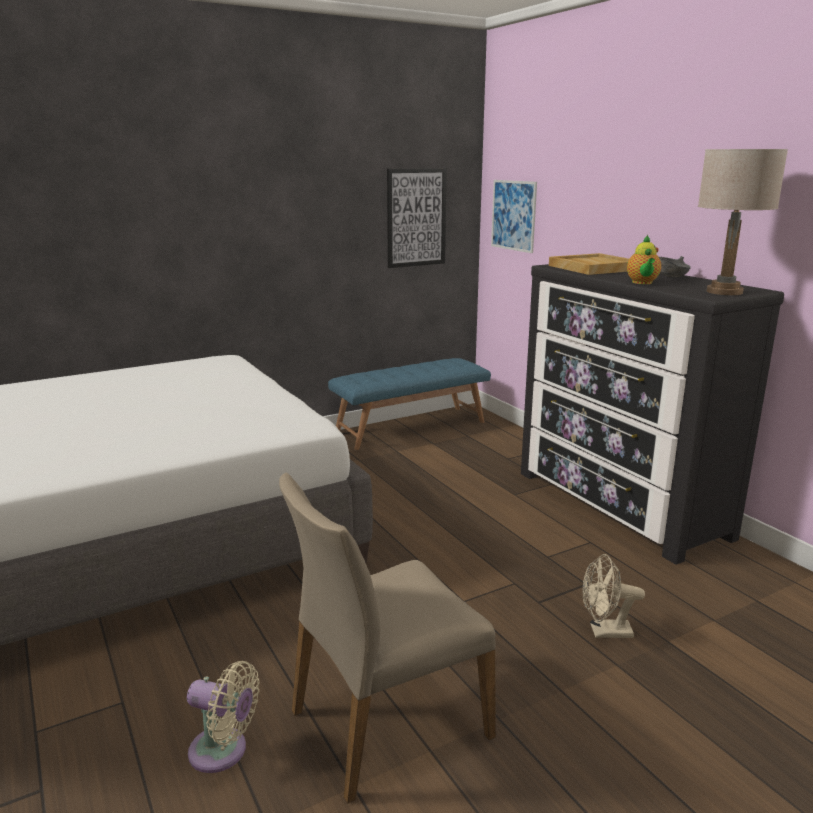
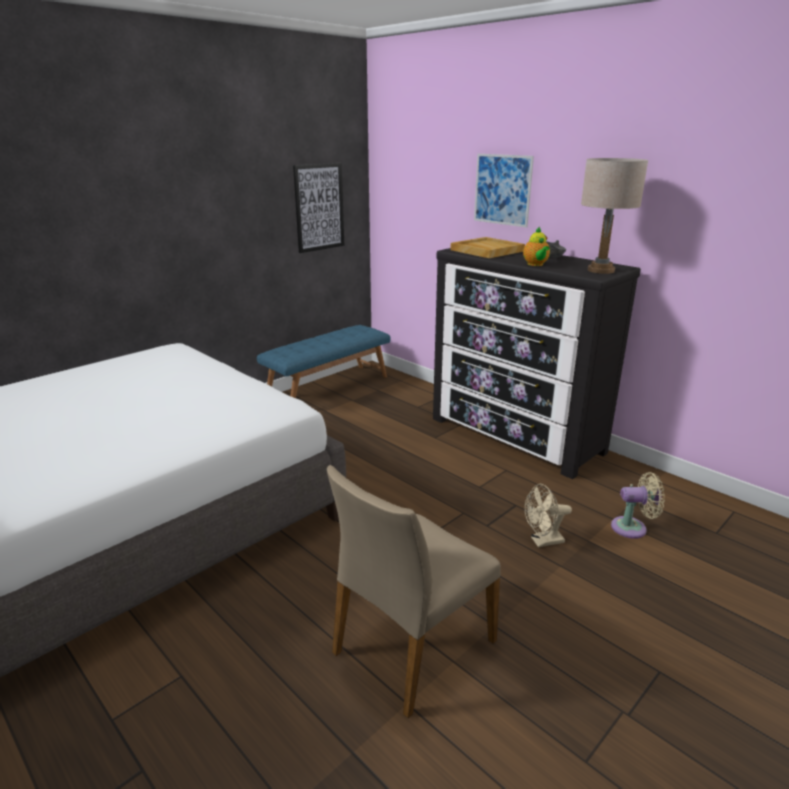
camera: 15 degrees left, 5 degrees up
beige fan [187,661,259,773] -> beige fan moved to [611,472,665,539]
picture [491,180,537,253] -> picture moved to [474,154,534,228]

